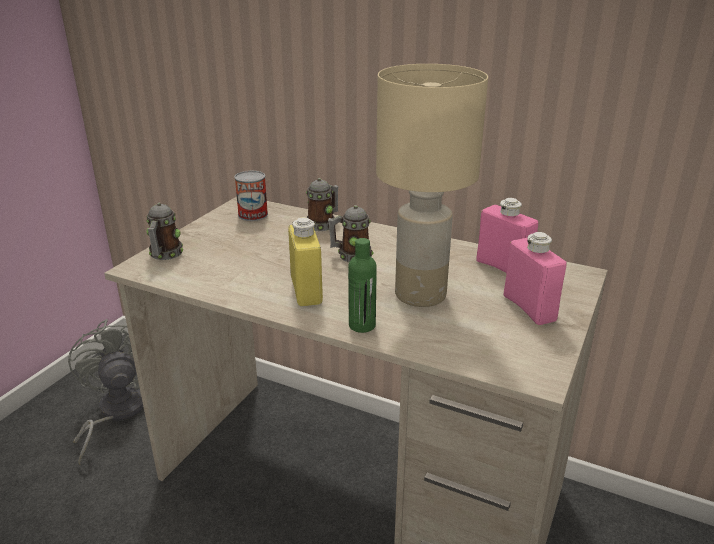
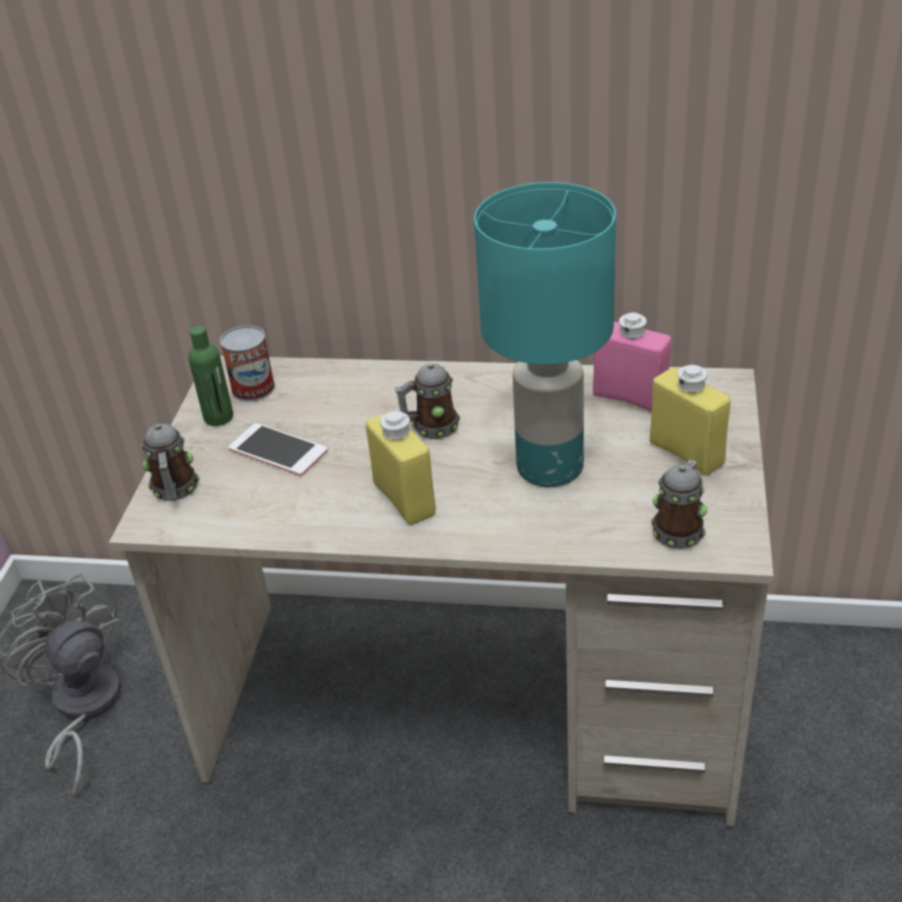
camera: 15 degrees left, 10 degrees up
mug [306,178,339,231] -> mug moved to [651,459,707,549]
green bottle [348,238,377,333] -> green bottle moved to [188,326,233,426]
beige table lamp [376,64,488,307] -> turquoise table lamp [474,182,616,487]
pink bottle [504,232,567,325] -> yellow bottle [650,365,731,475]
none -> phone [229,423,328,476]

